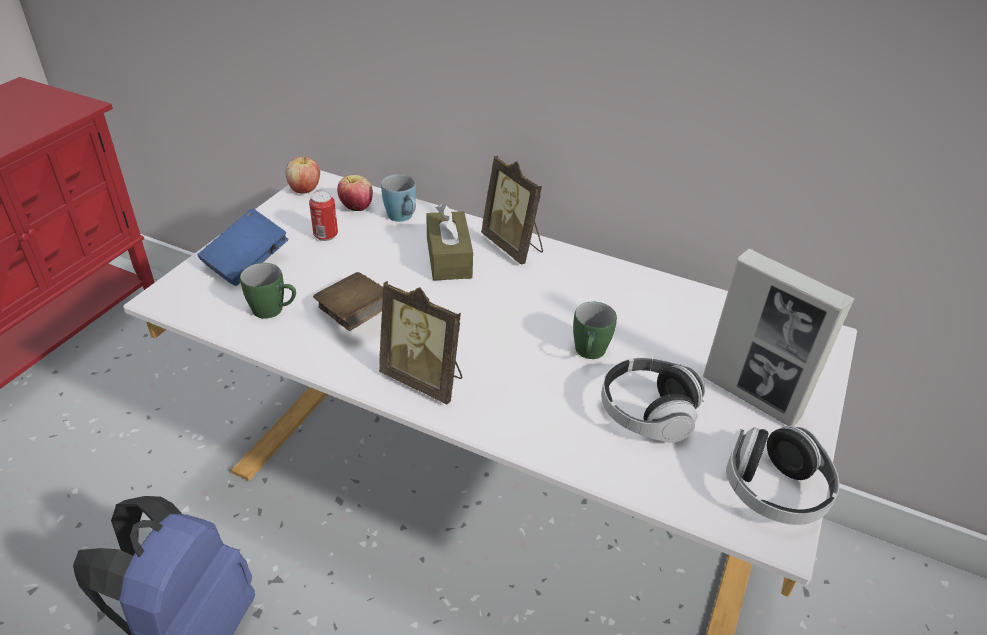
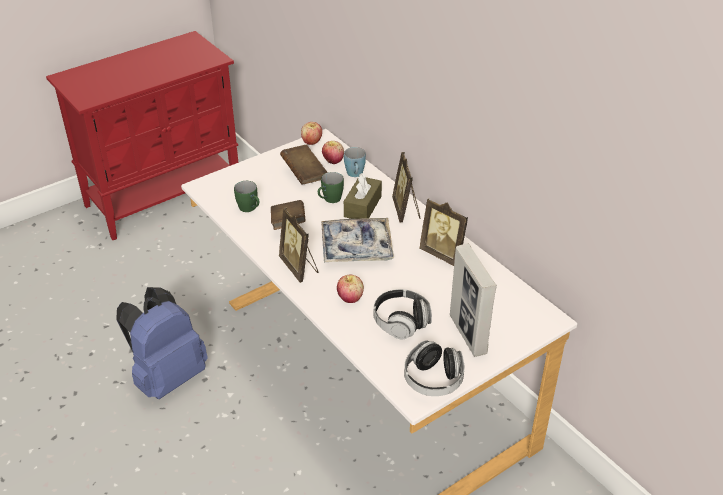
camera: 30 degrees right, 0 degrees up
blue book [197,208,288,286] -> none
can [309,191,338,241] -> brown book [280,145,328,185]
green mug [573,302,617,359] -> green mug moved to [318,172,344,203]
none -> tray [321,218,394,263]
none -> apple [337,275,364,303]
none -> picture frame [419,198,468,266]

